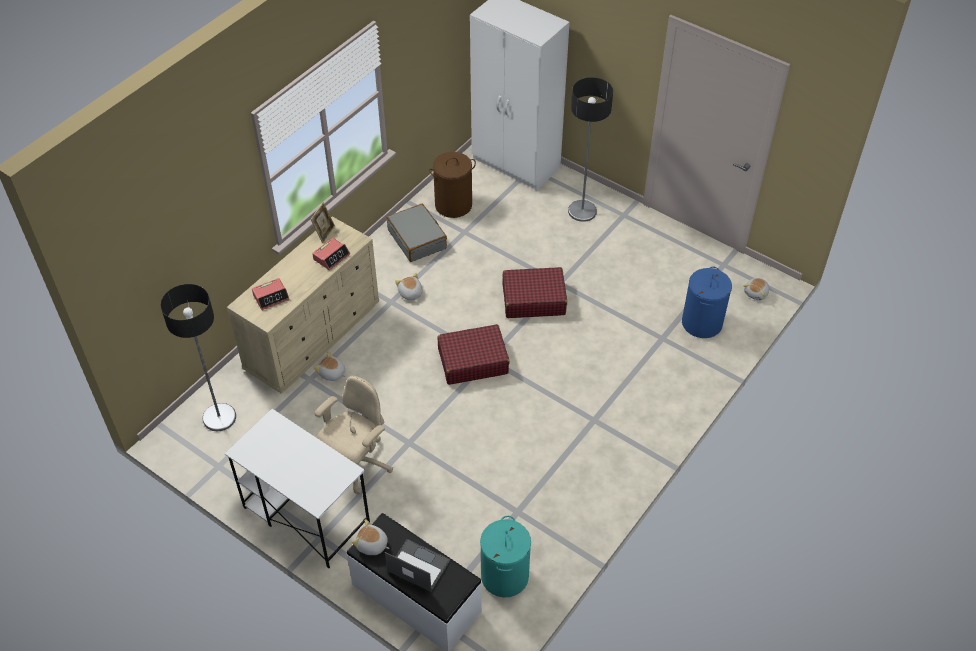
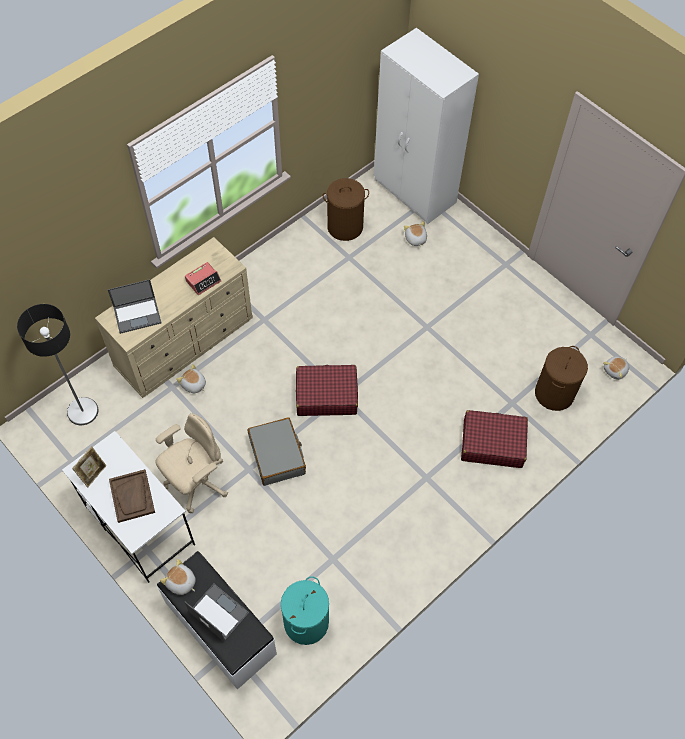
camera: 10 degrees right, 10 degrees up
alarm clock [252,278,290,310] -> laptop [108,279,162,334]
picture frame [311,202,335,243] -> picture frame moved to [72,446,107,487]
grey suitcase [387,204,447,262] -> grey suitcase moved to [248,417,306,486]
plush toy [395,273,423,301] -> plush toy moved to [404,221,427,247]
red suitcase [503,267,567,318] -> red suitcase moved to [461,410,528,468]
floor lamp [568,77,613,222] -> none
blue laundry basket [682,267,732,338] -> brown laundry basket [535,346,588,411]
none -> brown tray [109,469,155,523]

